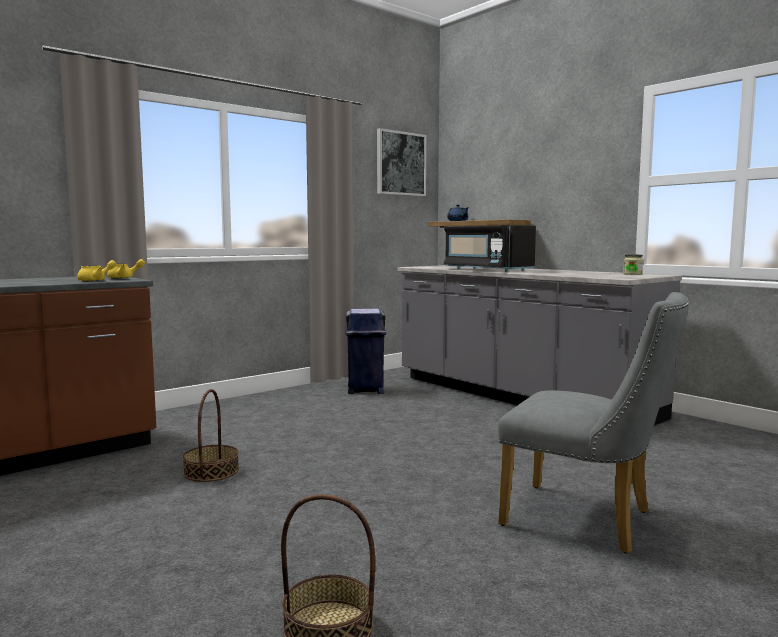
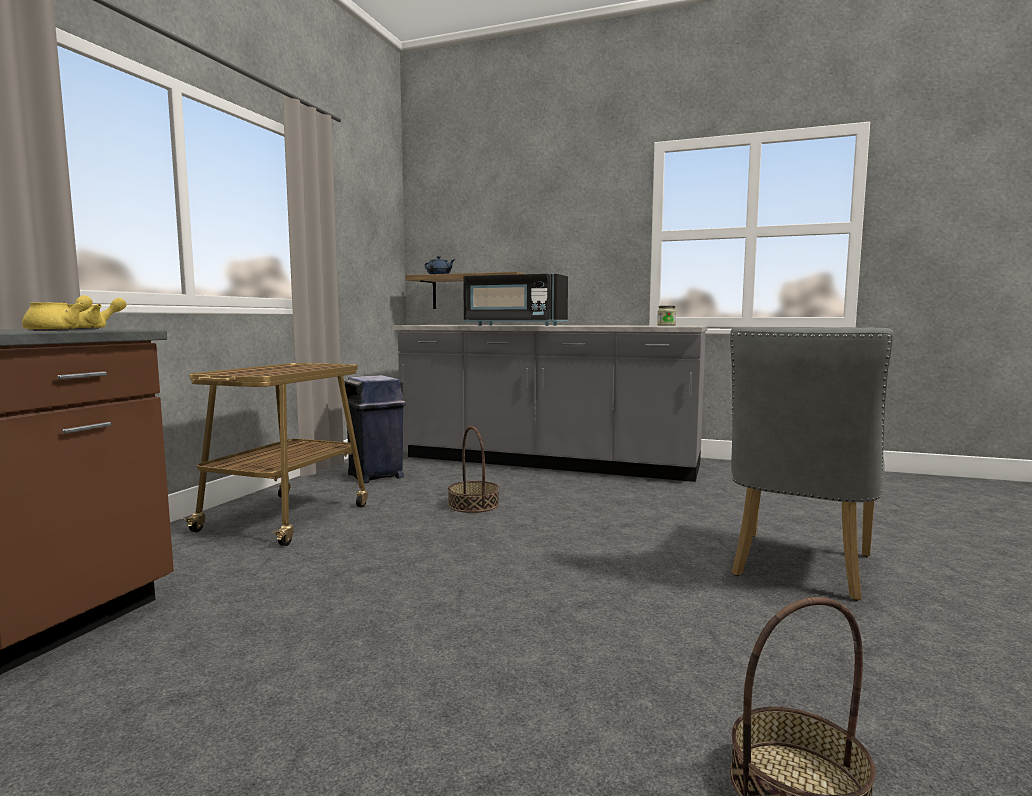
camera: 30 degrees left, 0 degrees up
basket [183,389,239,482] -> basket moved to [448,426,499,513]
picture [377,128,426,196] -> none
grey chair [498,292,689,554] -> grey chair turned 120 degrees clockwise [730,327,894,601]
none -> cart [181,363,368,546]

